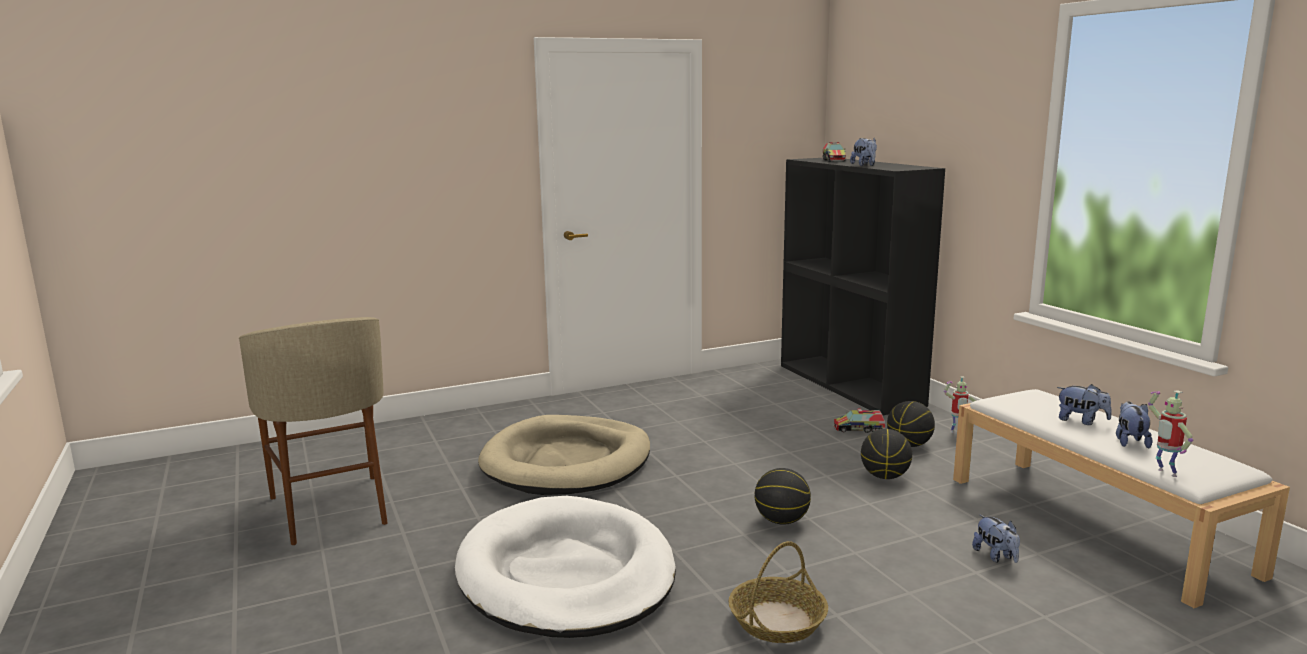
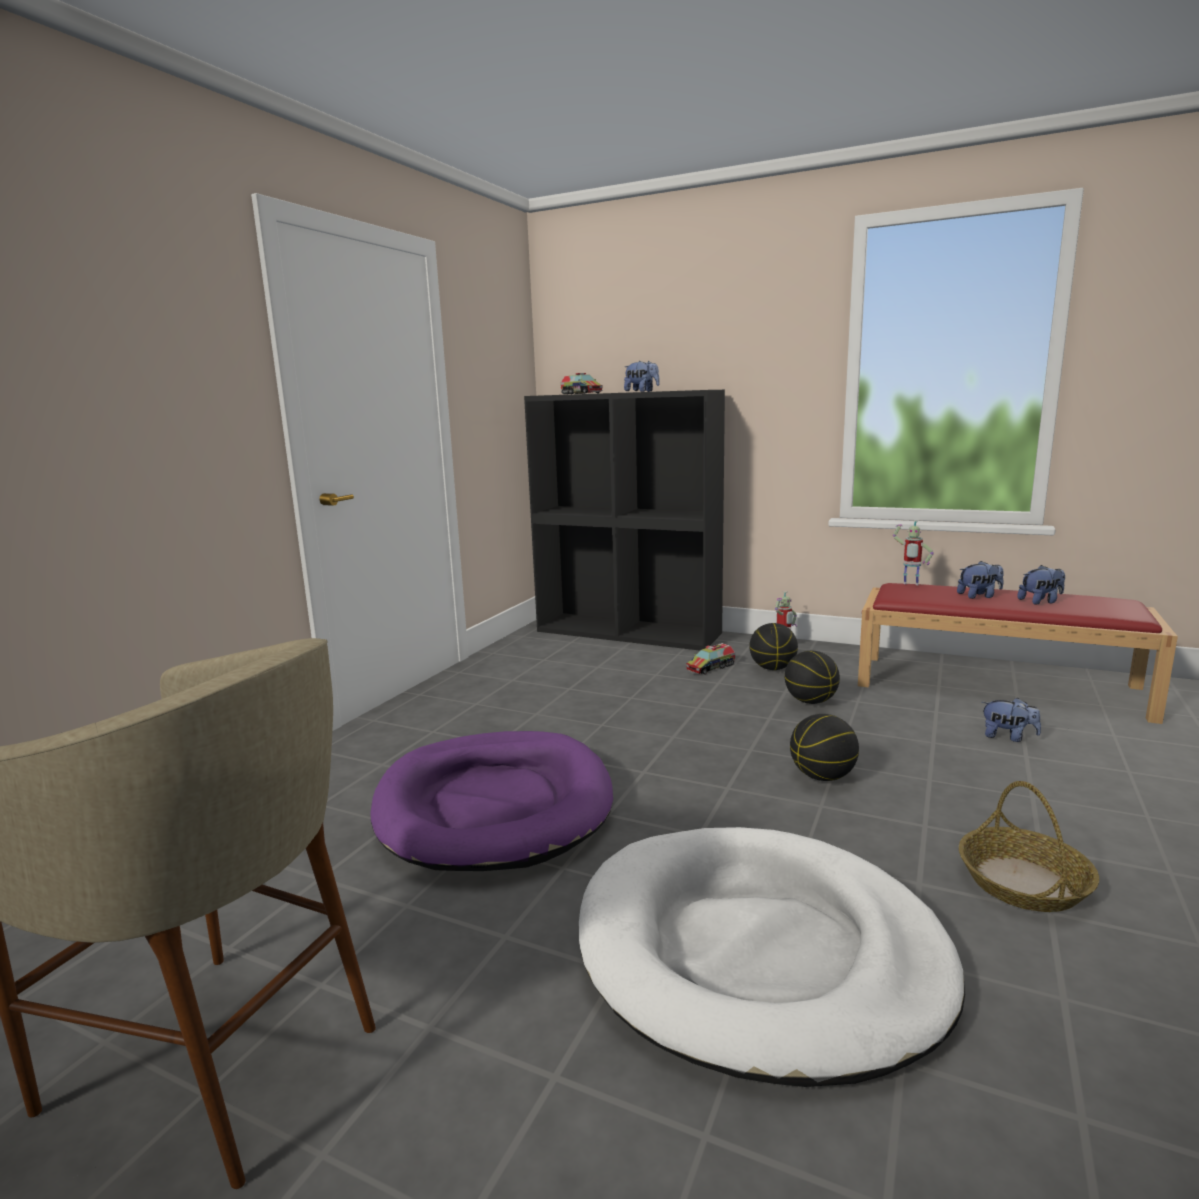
camera: 40 degrees left, 0 degrees up
beige dog bed [478,415,650,495] -> purple dog bed [370,731,613,871]
white bench [953,389,1290,608] -> red bench [858,583,1178,724]
plush toy [1116,401,1152,448] -> plush toy turned 105 degrees clockwise [1017,565,1065,605]
toy robot [1148,390,1193,477] -> toy robot moved to [893,520,934,585]

